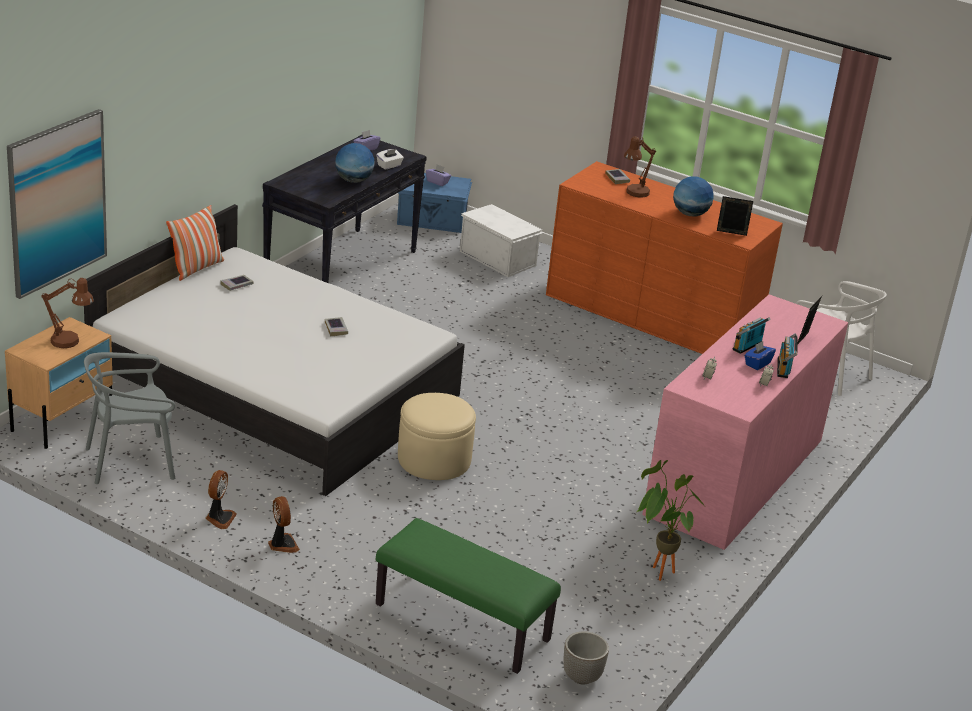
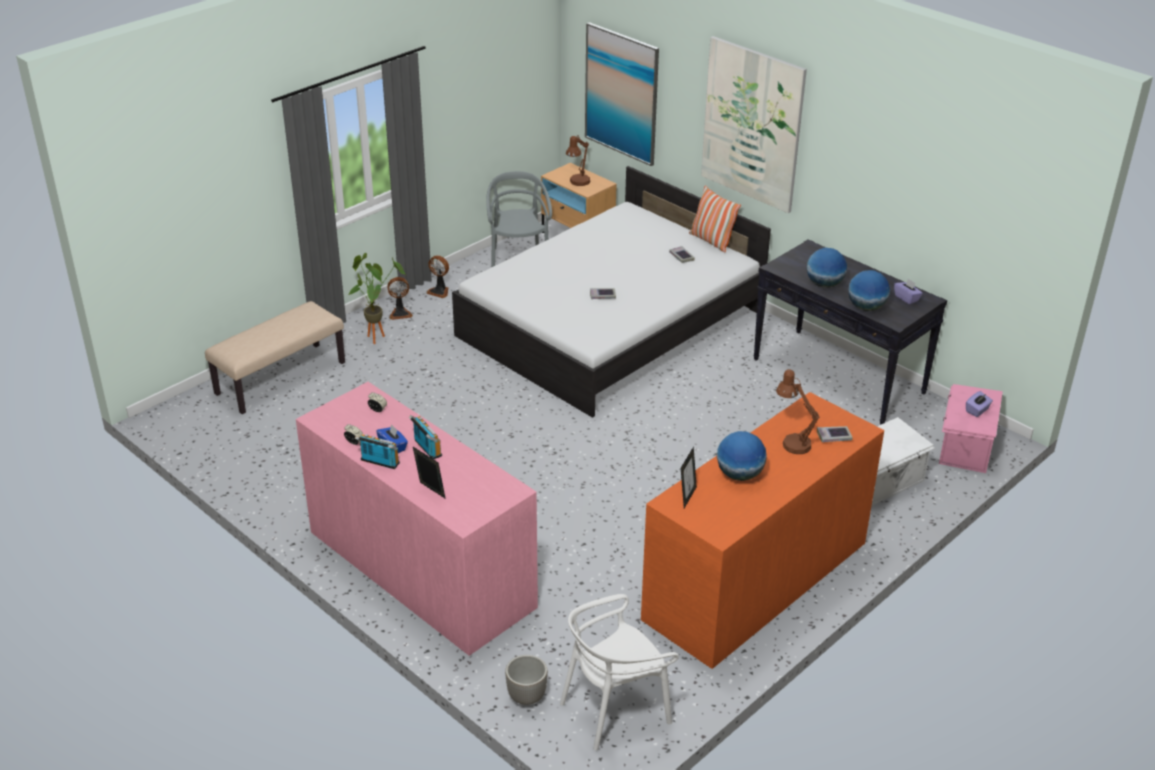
camera: 105 degrees right, 5 degrees up
white tissue box [376,149,404,169] -> globe [848,270,890,311]
green bench [376,518,561,674] -> beige bench [205,301,345,414]
blue storage box [397,173,472,233] -> pink storage box [939,384,1003,473]
beige ottoman [398,393,476,480] -> none
planter [564,631,609,684] -> planter moved to [505,655,548,705]
potted plant [637,460,704,581] -> potted plant moved to [348,253,406,344]
none -> picture [701,36,807,213]

